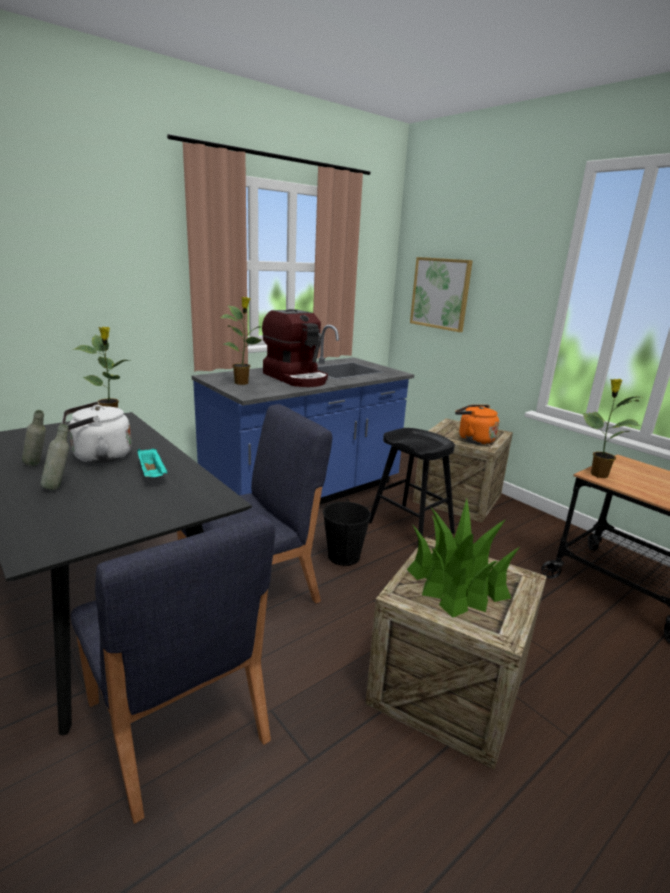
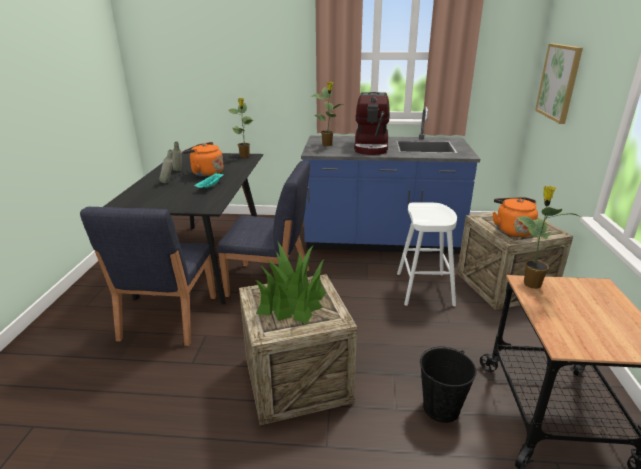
camera: 45 degrees right, 5 degrees up
white kettle [62,402,132,463] -> orange kettle [182,142,224,177]
black bucket [323,499,371,566] -> black bucket moved to [420,346,477,423]
black stool [369,428,455,547] -> white stool [397,202,457,306]

